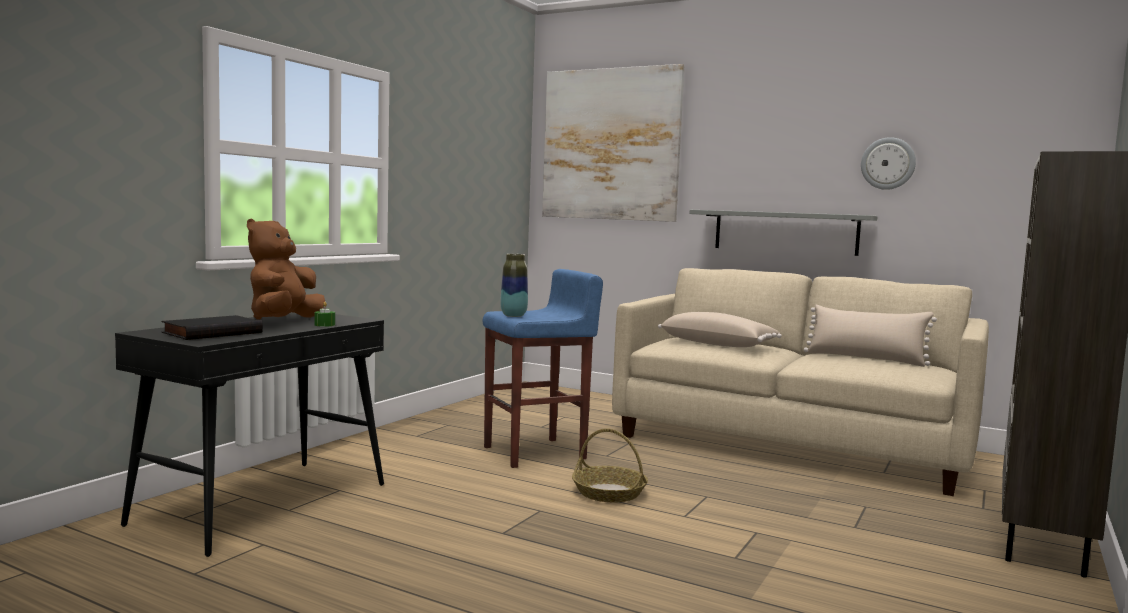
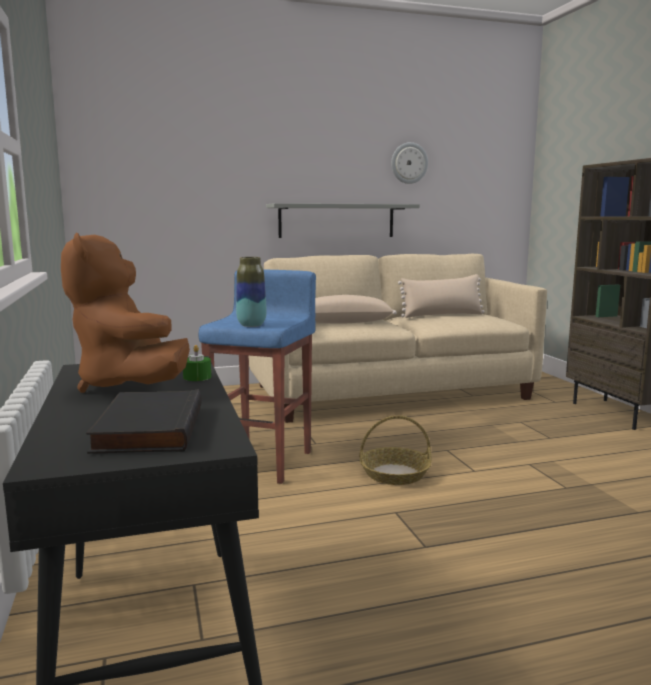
camera: 45 degrees left, 5 degrees up
picture [542,64,685,222] -> none

